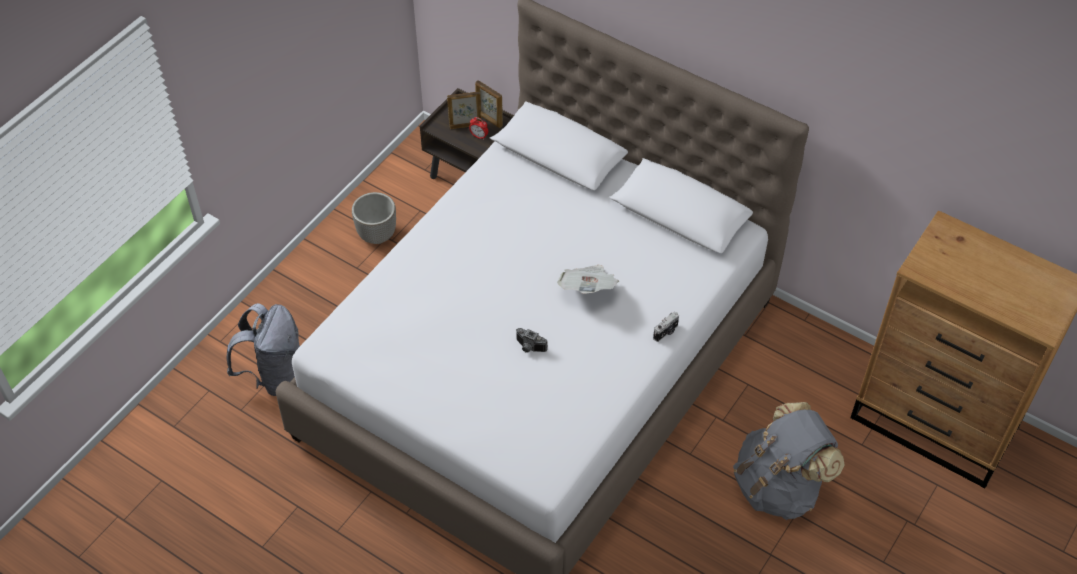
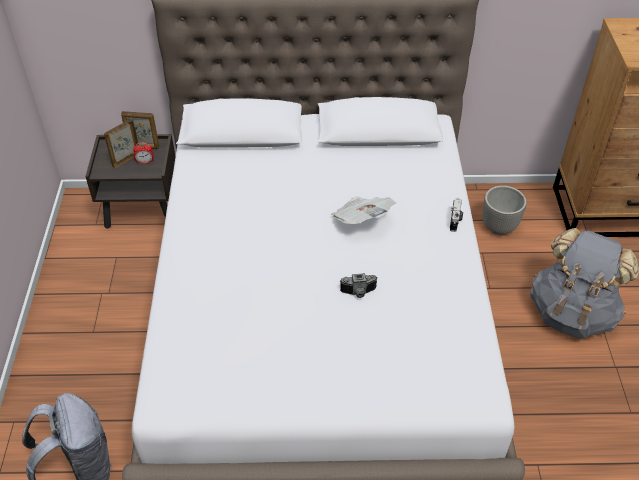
camera: 35 degrees left, 5 degrees down
planter [352,192,396,244] -> planter moved to [483,185,527,235]

